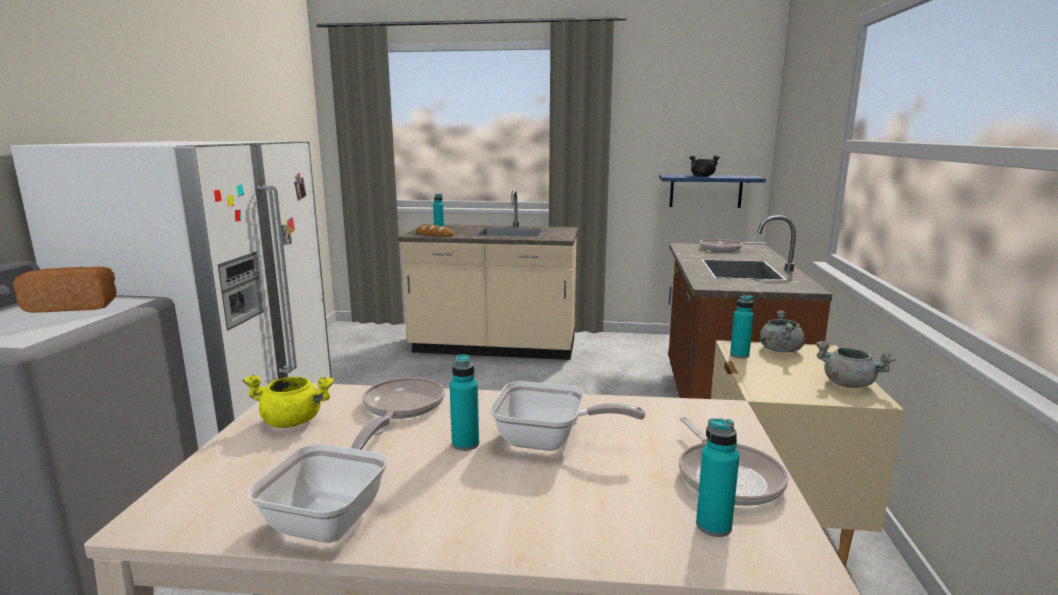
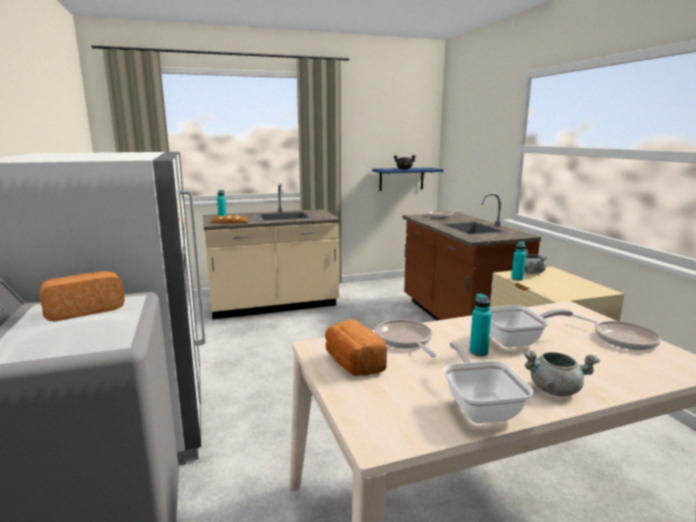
camera: 25 degrees left, 0 degrees up
yellow cooking pot [243,375,334,428] -> bread [325,320,387,376]
turquoise bottle [696,418,740,537] -> none
grey cooking pot [816,341,896,388] -> grey cooking pot moved to [524,351,600,396]

